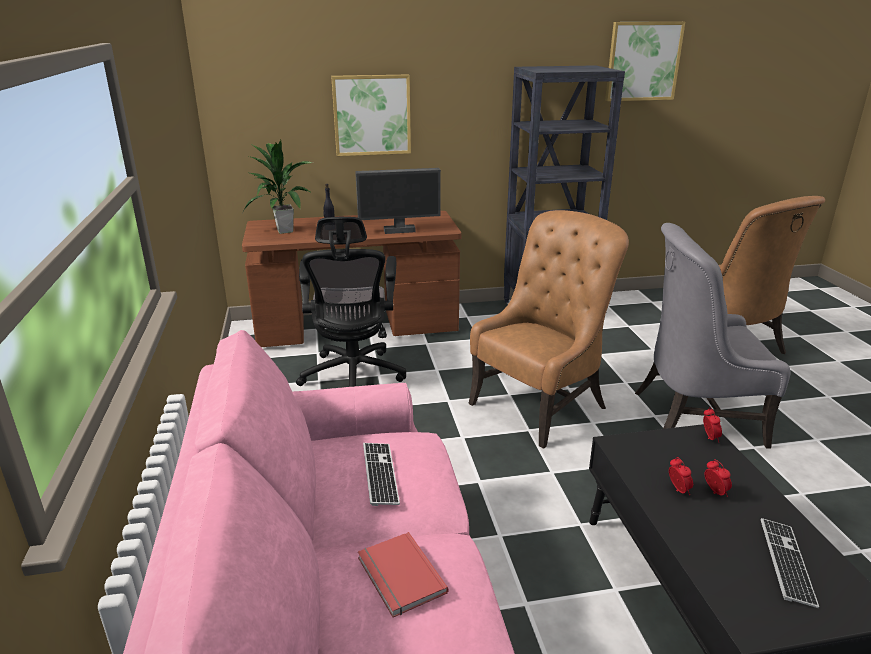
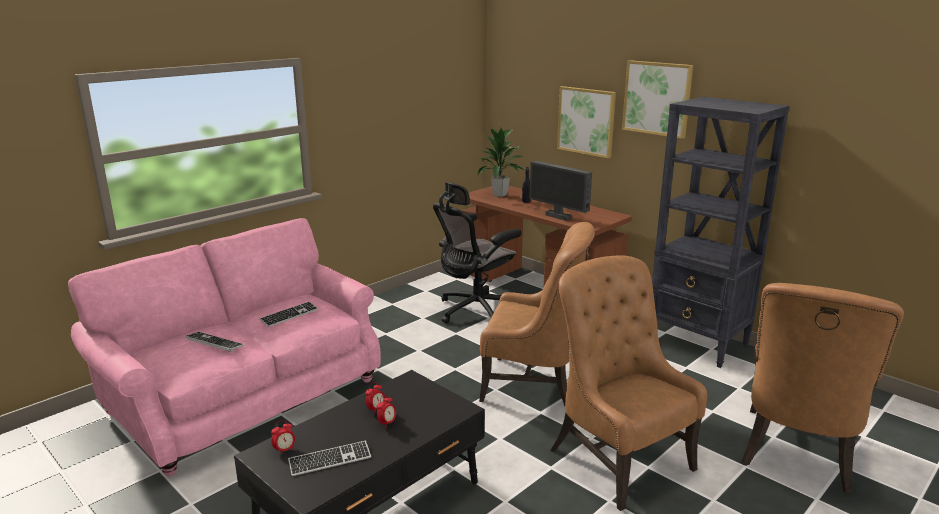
camera: 55 degrees right, 5 degrees down
red book [358,532,449,618] -> keyboard [185,332,244,352]
picture [605,22,685,101] -> picture moved to [622,60,693,139]
grey chair [635,223,791,449] -> brown chair [550,255,707,511]
alarm clock [703,407,722,443] -> alarm clock moved to [271,420,295,456]

